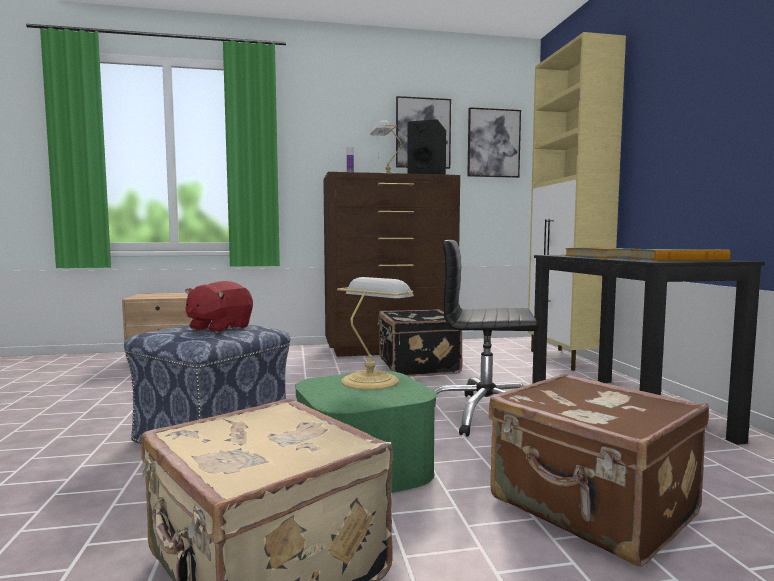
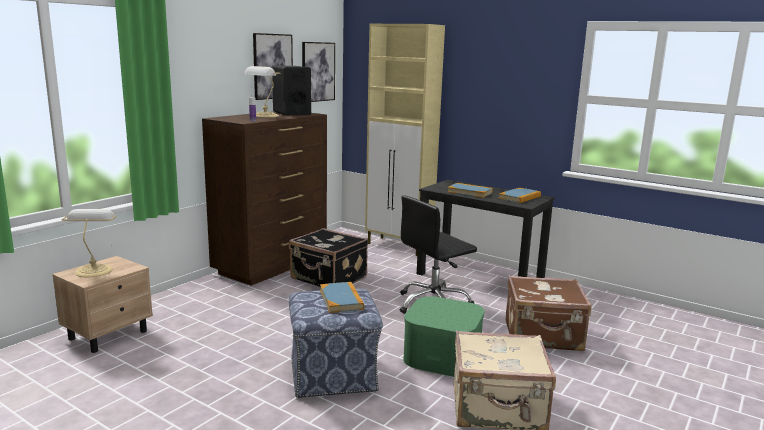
camera: 45 degrees left, 10 degrees up
red plush toy [185,281,253,333] -> book [320,282,364,313]
table lamp [337,277,414,390] -> table lamp moved to [61,209,116,278]

